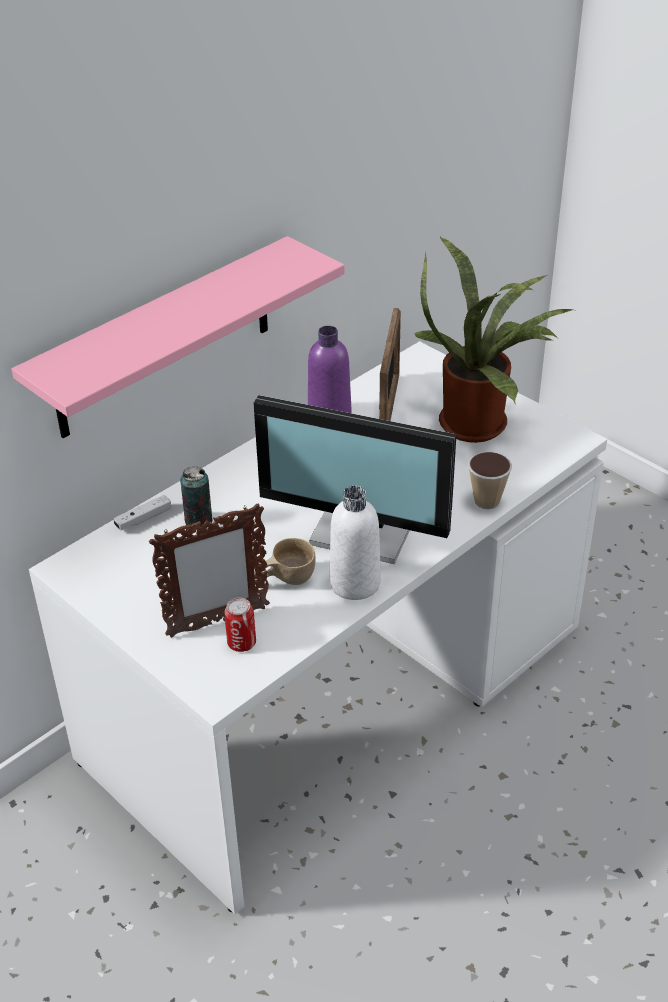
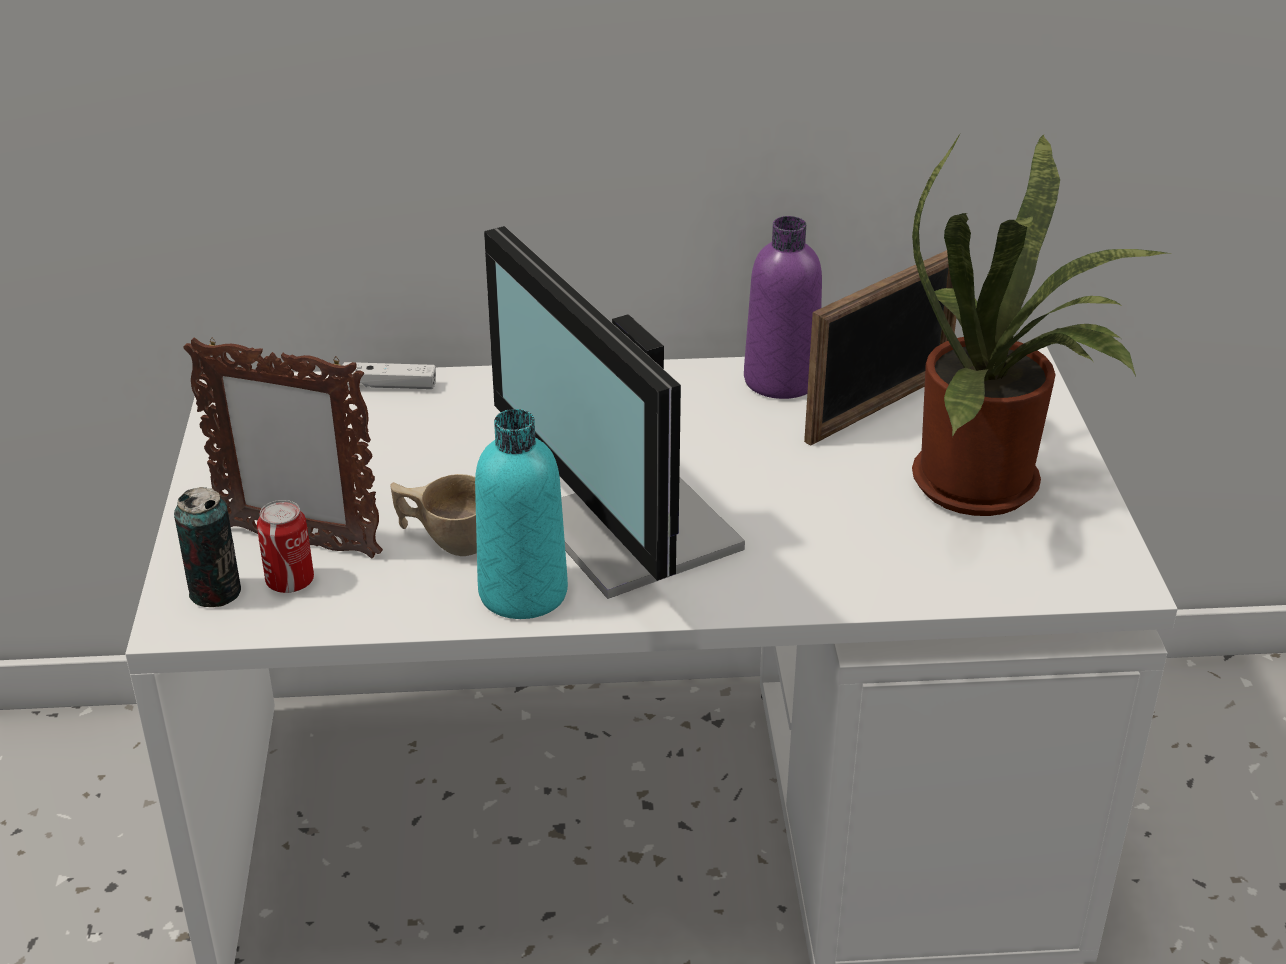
camera: 40 degrees right, 5 degrees down
pink shelf [11,236,345,438] -> none
can [180,466,212,527] -> can moved to [174,487,241,607]
white bottle [329,485,381,600] -> turquoise bottle [475,409,568,619]
cup [468,452,512,509] -> none

